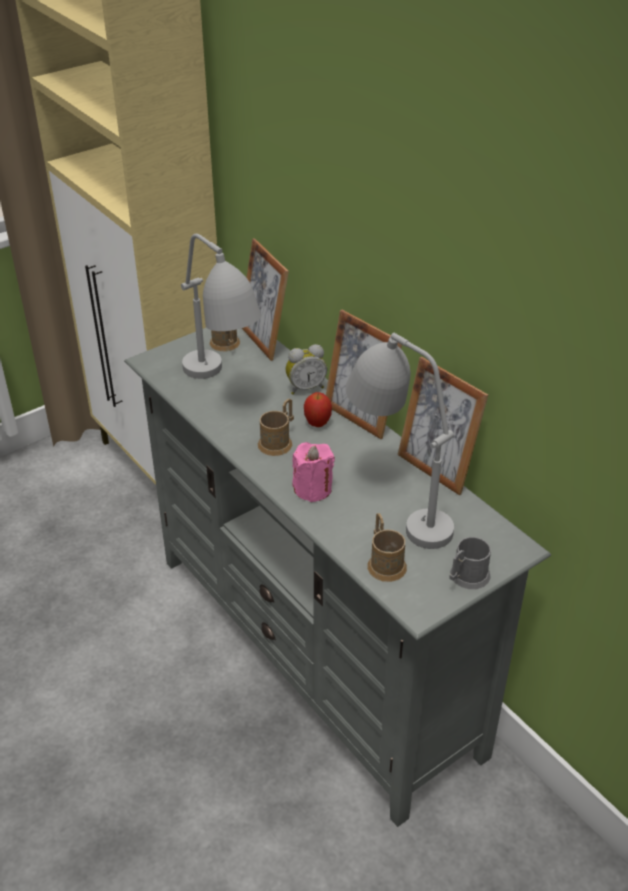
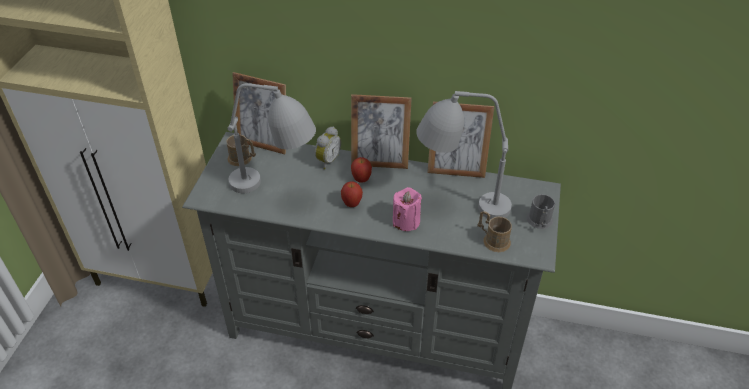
camera: 40 degrees left, 5 degrees up
brown mug [258,398,294,456] -> apple [341,181,363,207]

